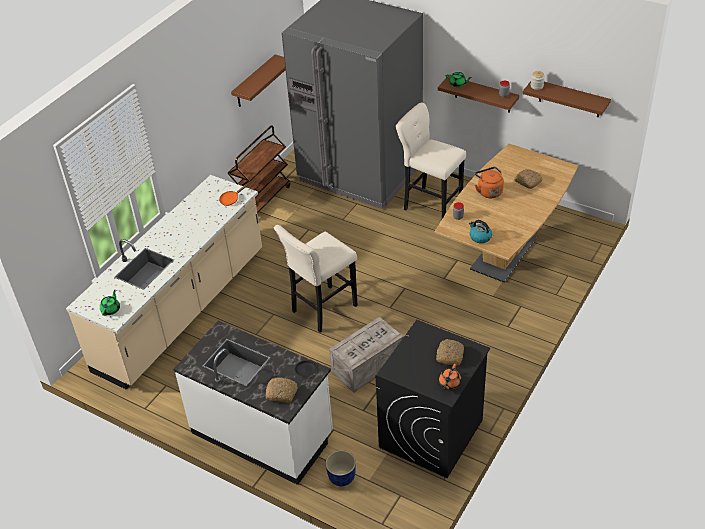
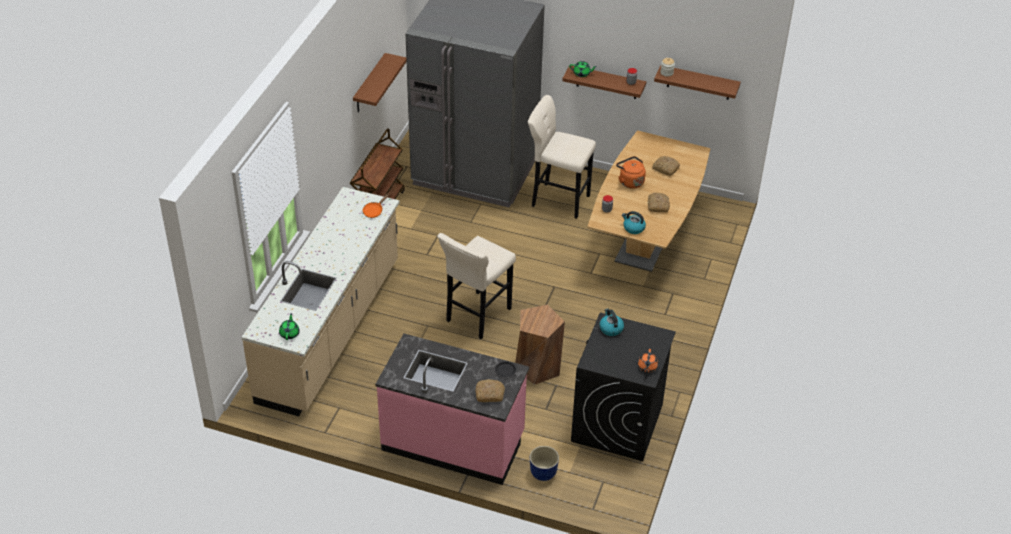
camera: 15 degrees left, 0 degrees up
white counter [173,321,333,485] -> pink counter [375,334,529,485]
crate [329,317,403,393] -> brown stool [515,305,565,385]
bread [436,339,464,366] -> bread moved to [648,193,670,212]
none -> kettle [600,309,624,336]

